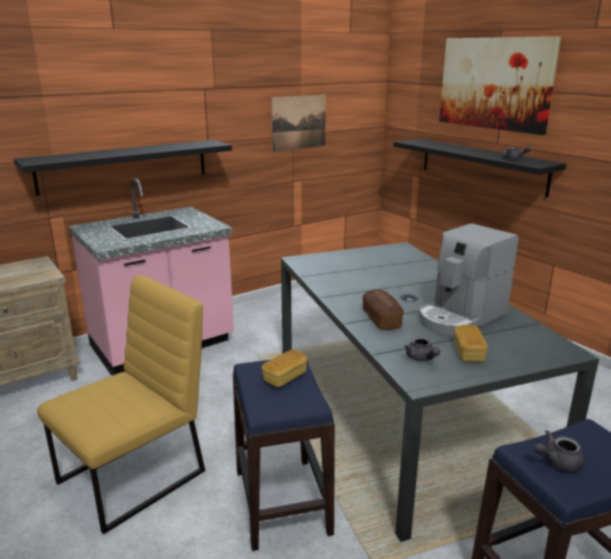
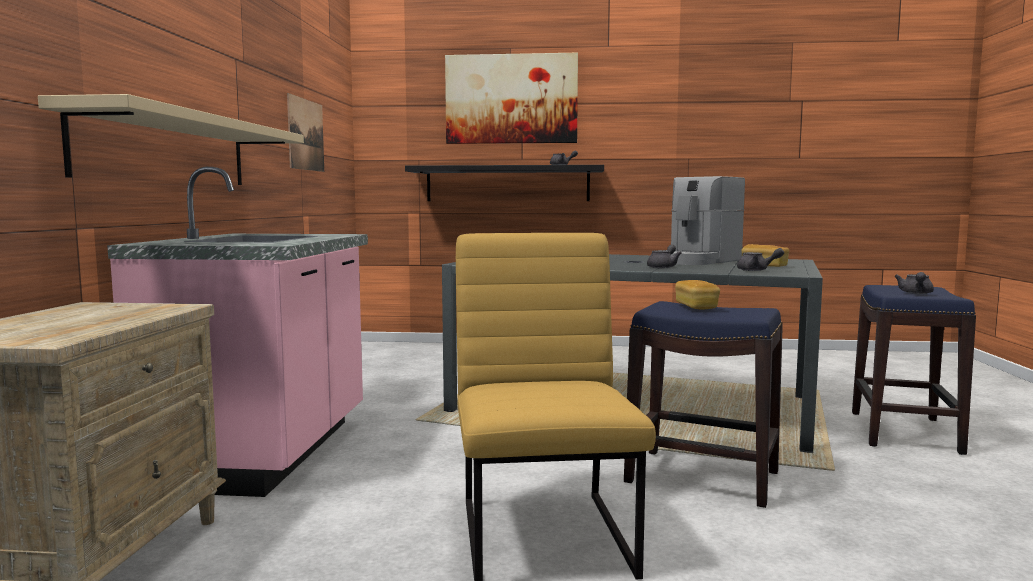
camera: 50 degrees left, 15 degrees down
black shelf [13,140,232,196] -> beige shelf [38,94,304,185]
bread [362,289,404,330] -> grey teapot [647,244,681,268]
coffee machine [419,223,519,335] -> coffee machine turned 45 degrees clockwise [666,176,745,265]

